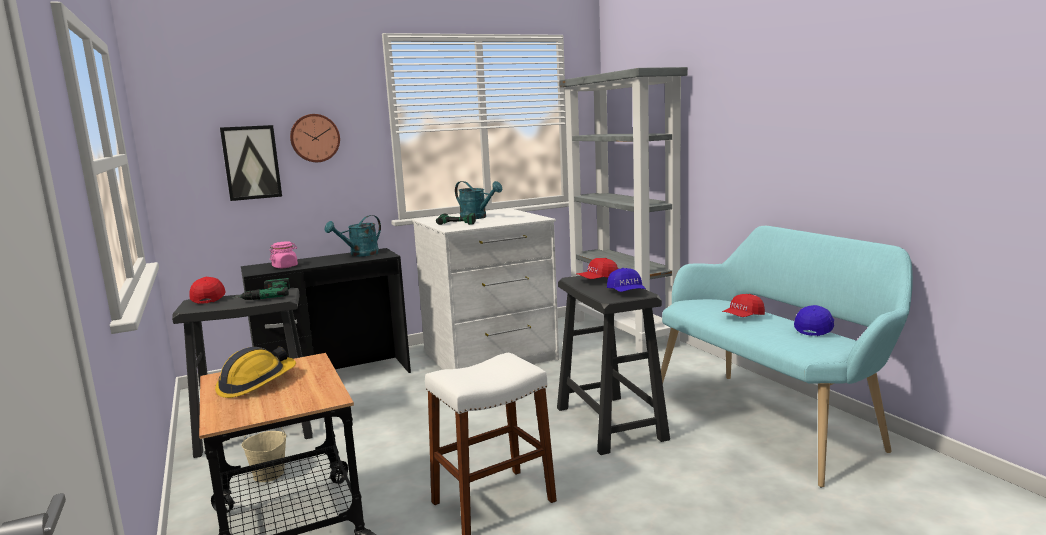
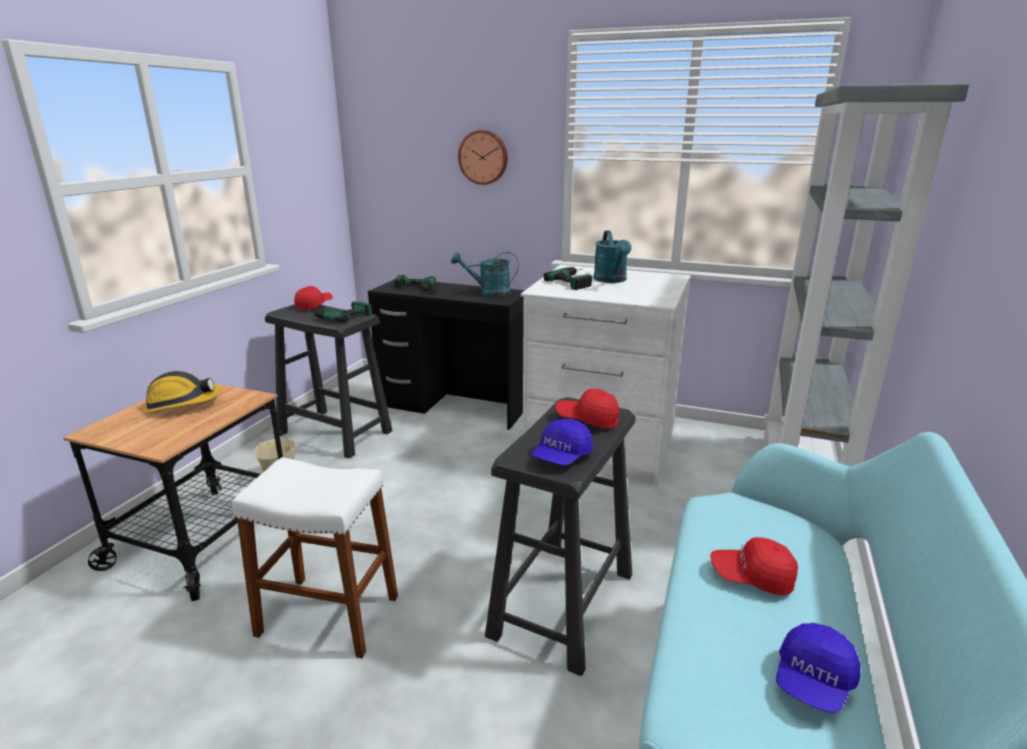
camera: 45 degrees right, 10 degrees up
picture [220,125,282,201] -> none
pink jar [269,241,298,268] -> power drill [394,275,436,291]
blue cap [794,305,834,336] -> blue cap turned 135 degrees clockwise [776,623,860,713]

